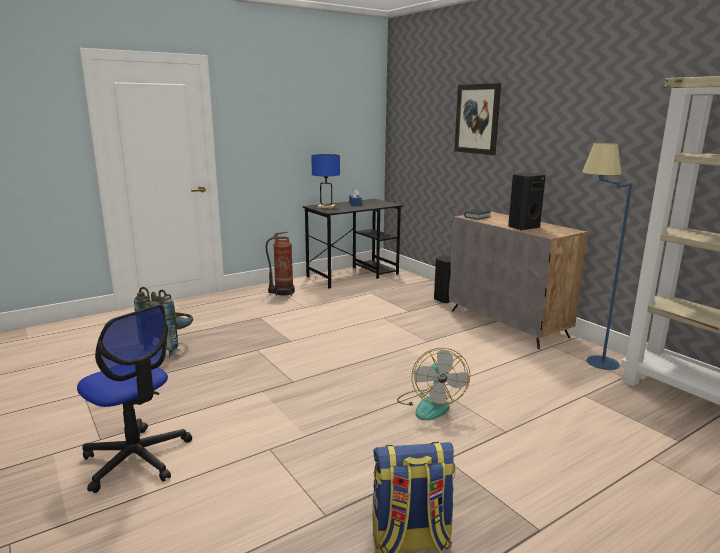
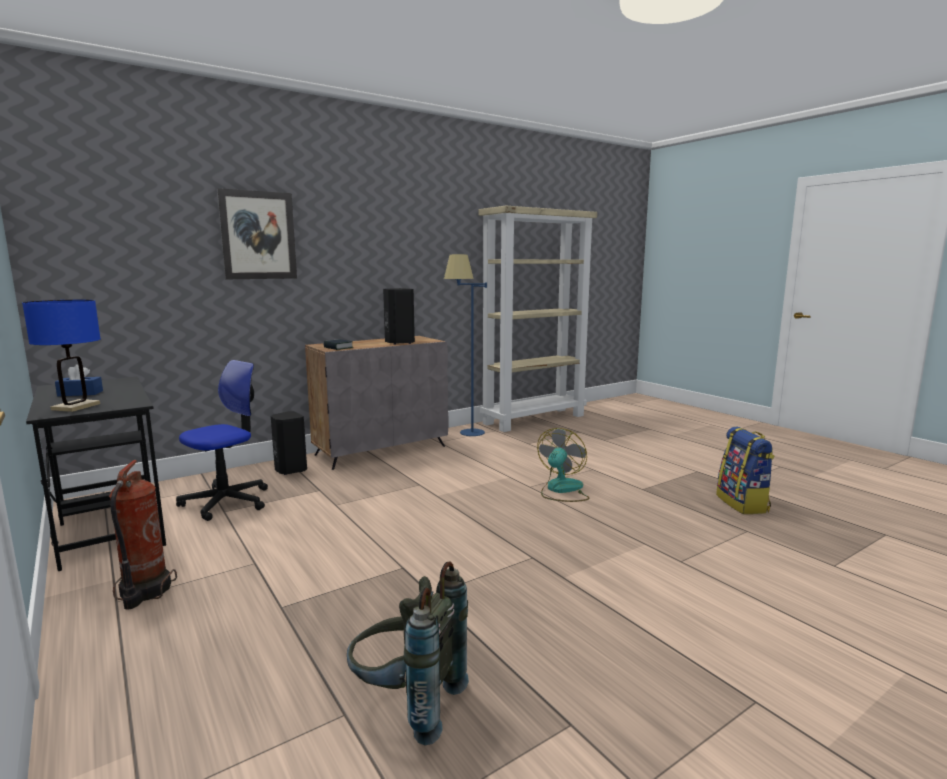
camera: 90 degrees left, 5 degrees down
office chair [77,304,192,493] -> office chair moved to [176,360,268,521]
fan [397,348,470,420] -> fan turned 60 degrees counterclockwise [537,428,589,502]

